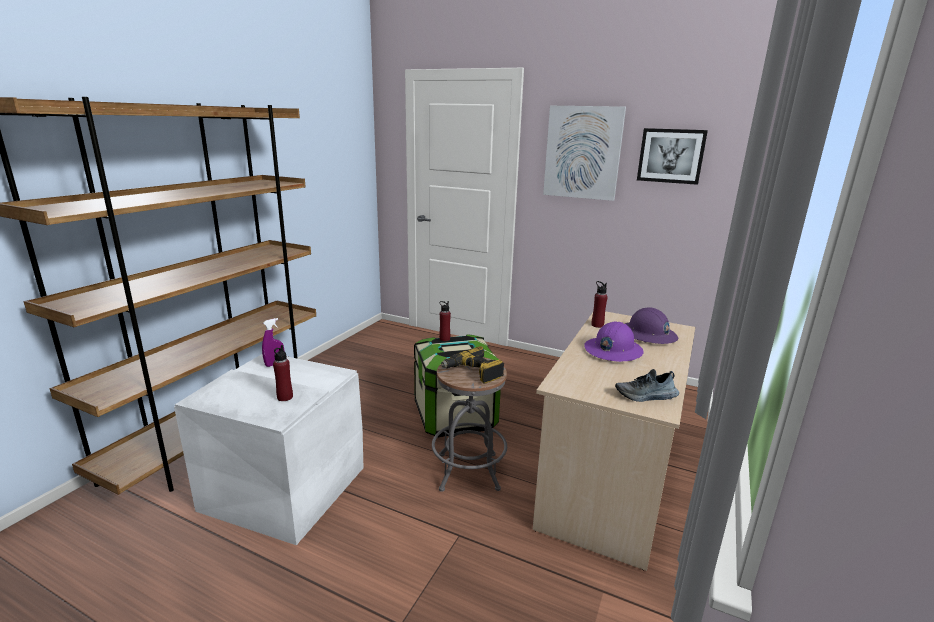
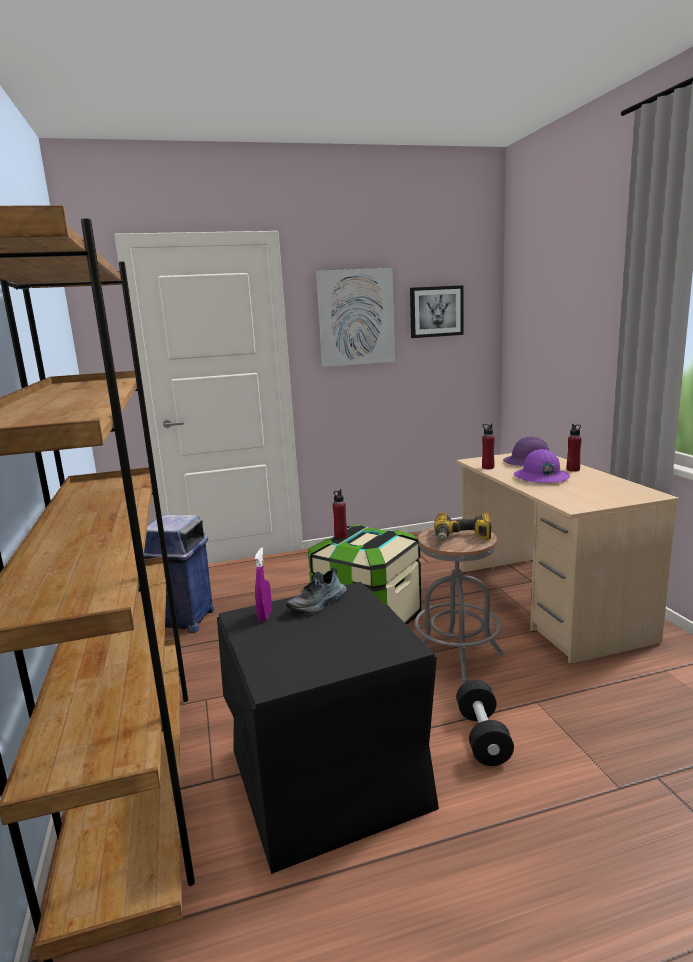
camera: 40 degrees left, 5 degrees down
white storage box [174,354,363,545] -> black storage box [217,582,439,874]
red bottle [273,345,293,401] -> red bottle moved to [567,424,582,472]
shoe [615,369,679,402] -> shoe moved to [286,567,347,613]
none -> blue trash can [144,514,215,633]
none -> black dumbbell [456,680,514,766]

